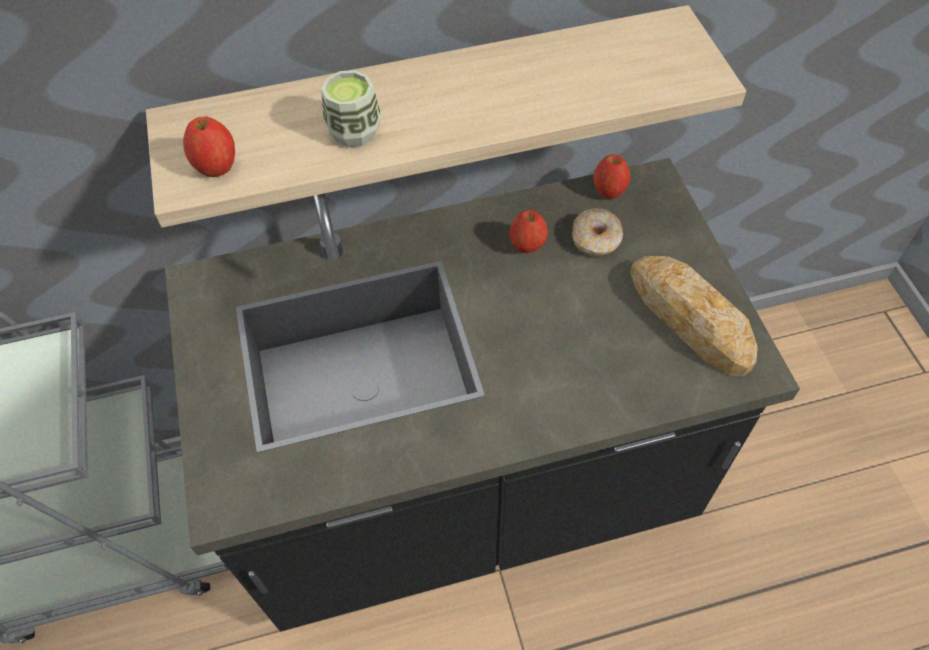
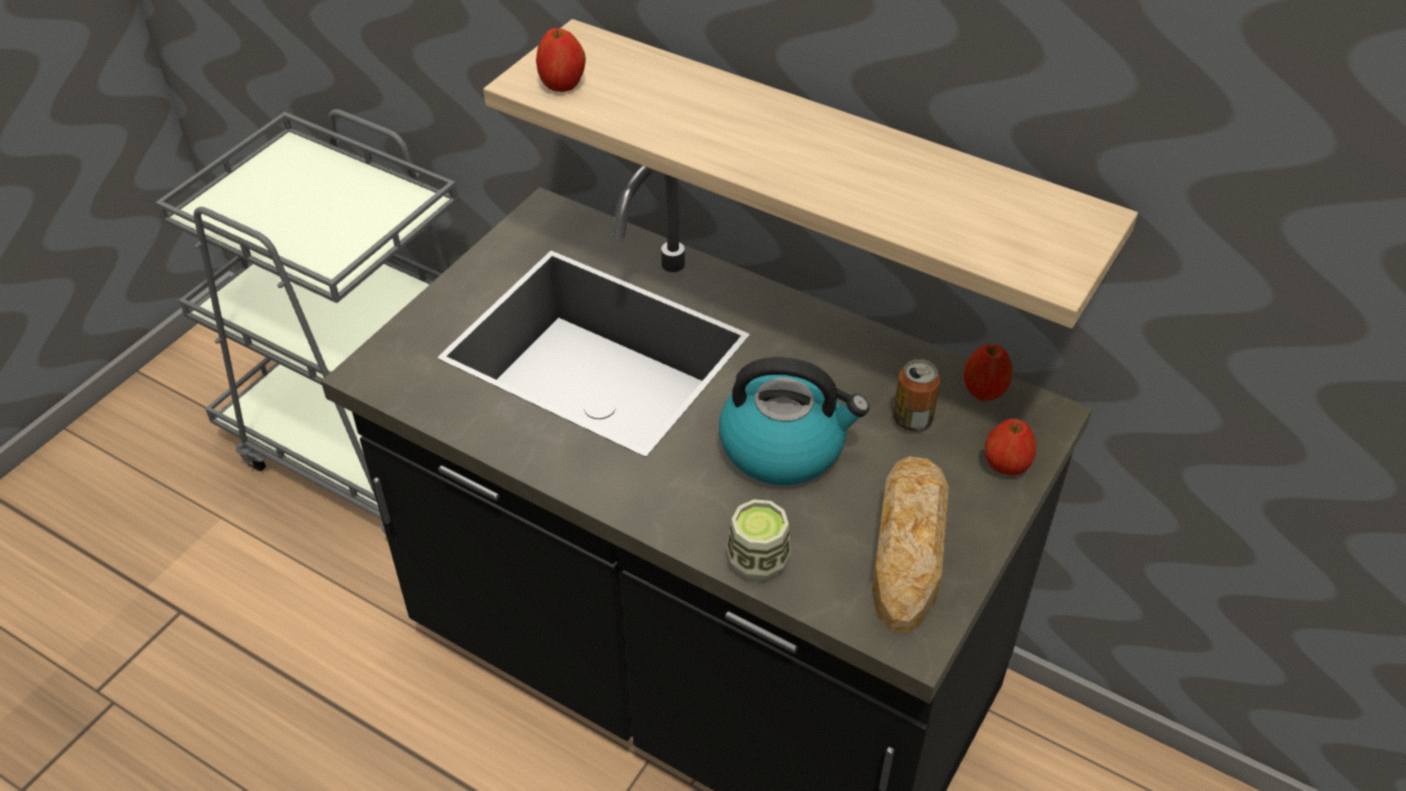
camera: 45 degrees right, 10 degrees down
cup [321,70,382,147] -> cup moved to [726,499,791,581]
apple [510,210,548,253] -> apple moved to [985,419,1036,476]
donut [572,208,623,257] -> can [893,359,941,431]
none -> kettle [719,357,869,485]

